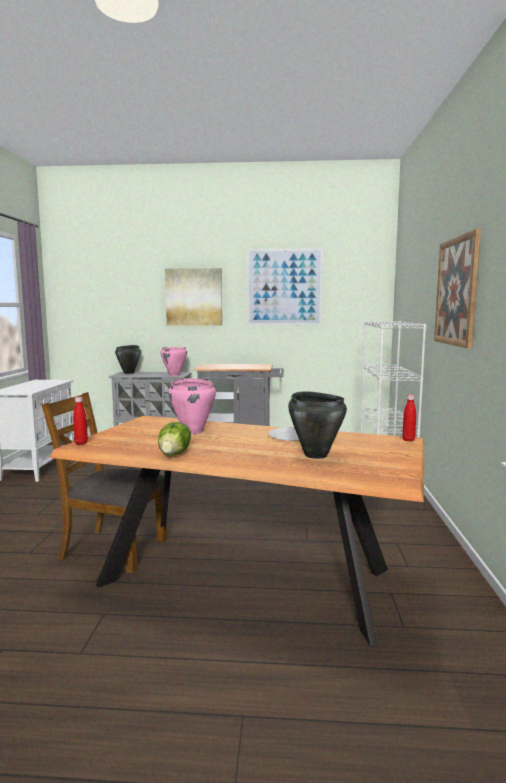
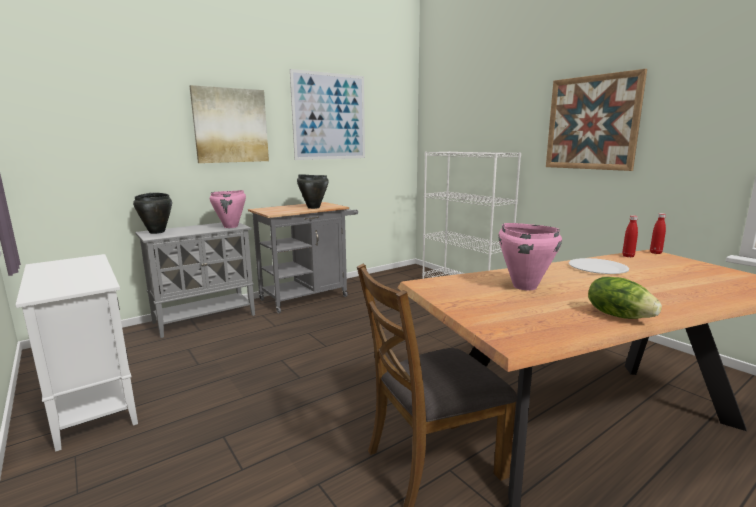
camera: 40 degrees left, 5 degrees up
red bottle [73,397,88,445] -> red bottle moved to [622,215,638,258]
black cooking pot [288,391,347,459] -> black cooking pot moved to [297,174,329,209]

